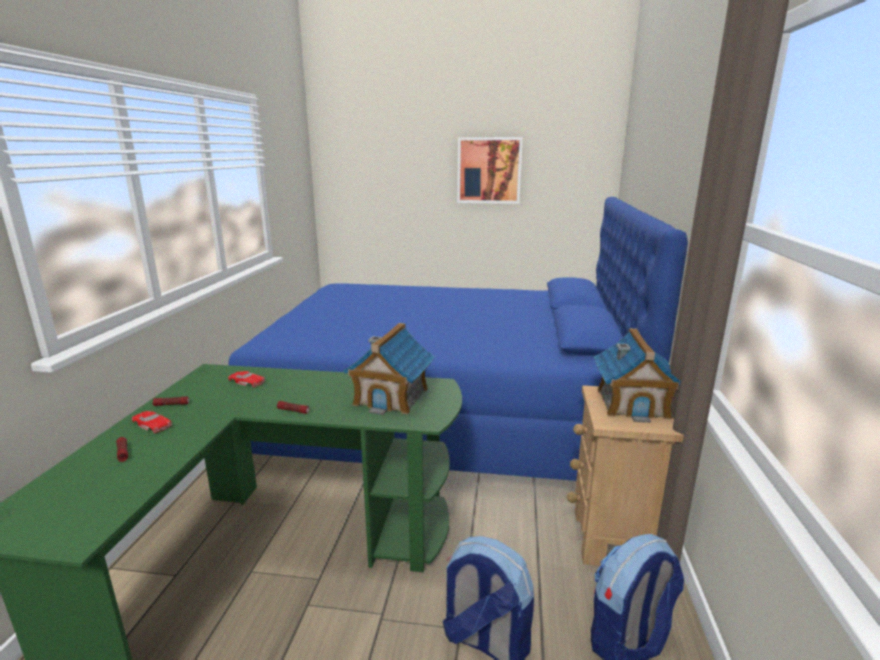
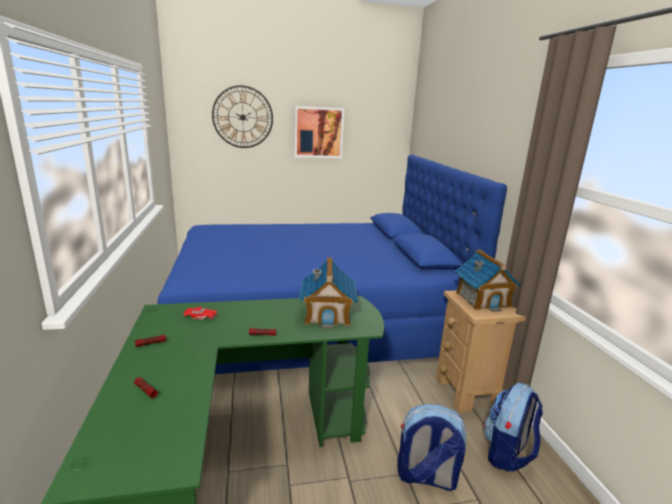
camera: 20 degrees left, 0 degrees up
red toy car [132,411,172,433] -> none
none -> wall clock [212,85,273,148]

